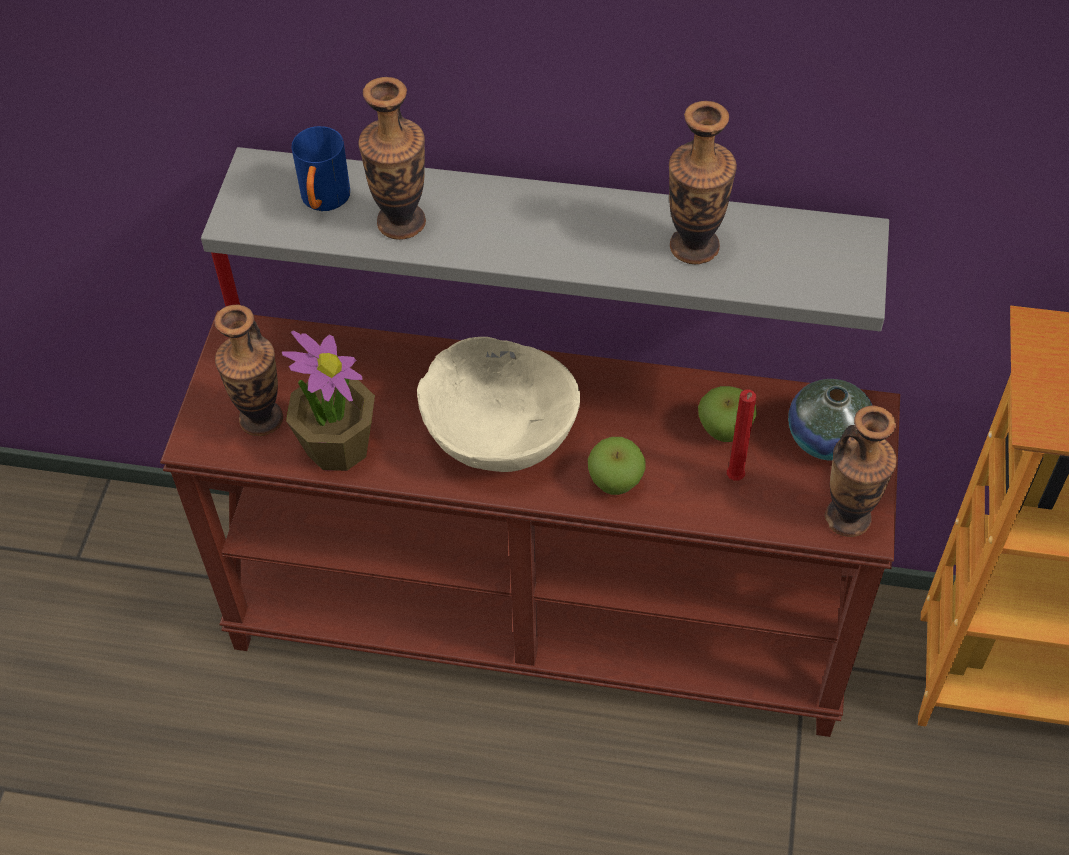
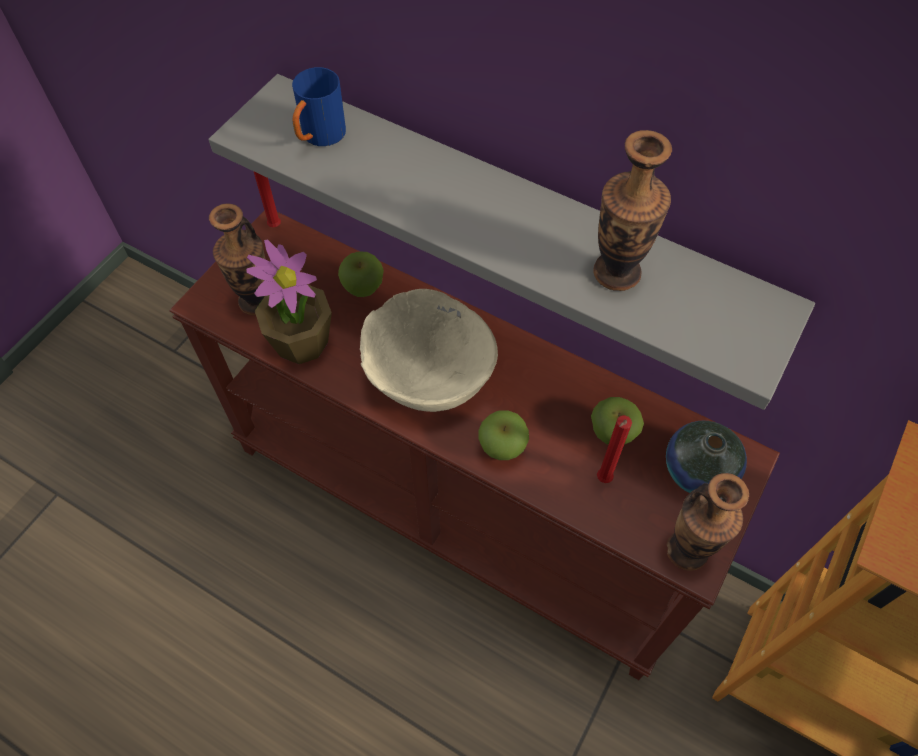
camera: 20 degrees right, 5 degrees up
vase [358,77,426,240] -> none
none -> apple [338,251,384,297]

